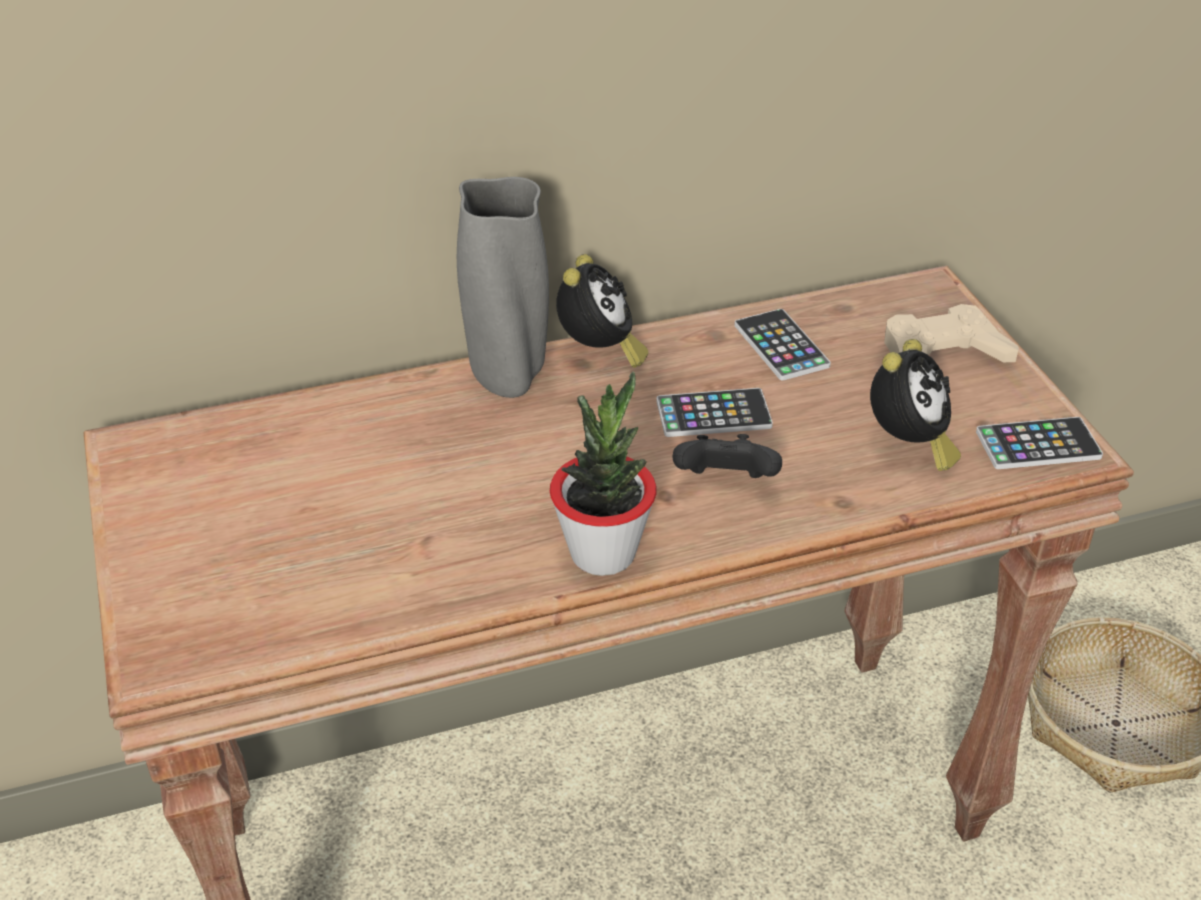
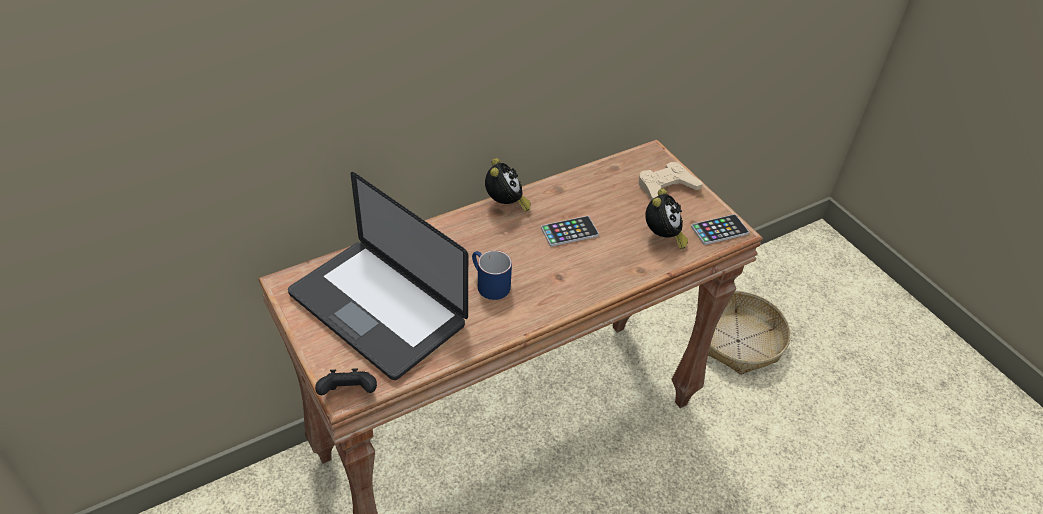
camera: 15 degrees left, 5 degrees up
grey vase [457,177,549,398] -> none
potted plant [550,372,657,576] -> none
black game controller [672,434,782,478] -> black game controller moved to [315,368,377,395]
phone [734,309,831,380] -> none
none -> laptop [288,172,468,380]
none -> blue mug [472,250,512,300]

